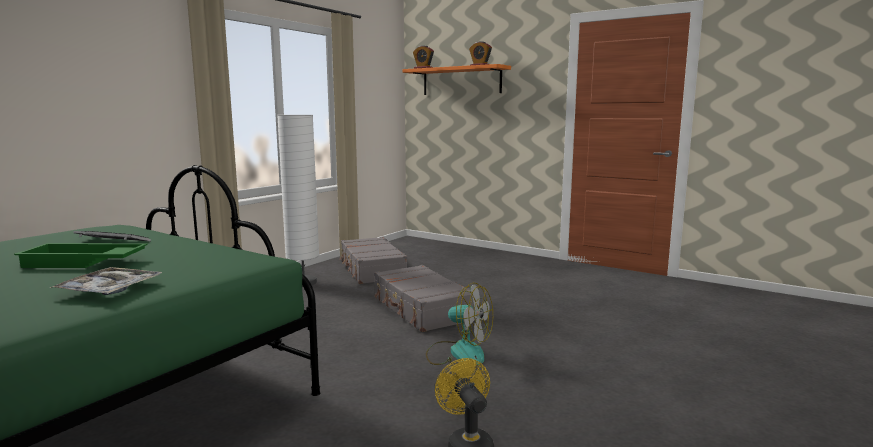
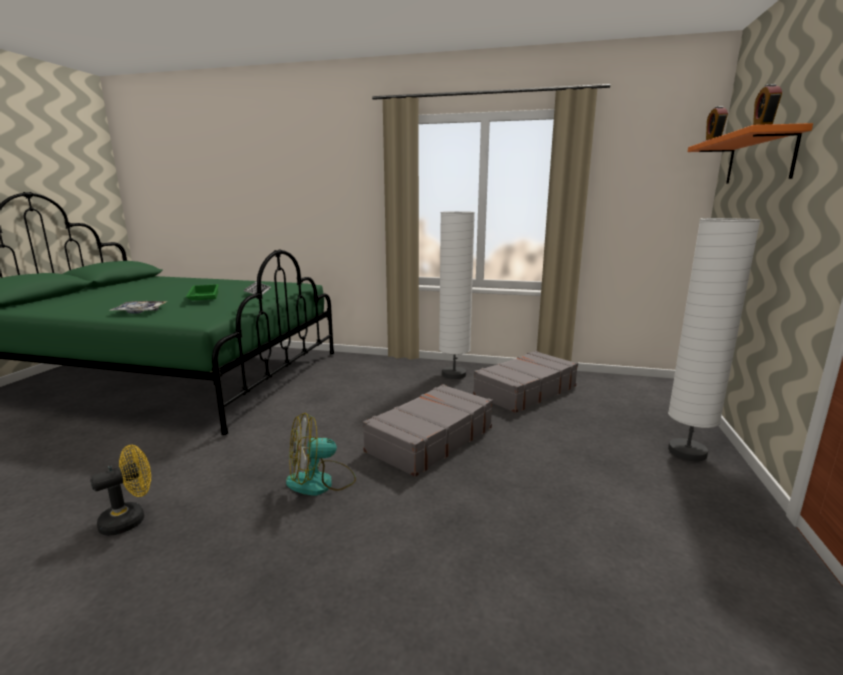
camera: 70 degrees right, 5 degrees up
fan [426,283,493,365] -> fan turned 60 degrees clockwise [286,413,356,496]
none -> white floor lamp [668,218,761,461]

